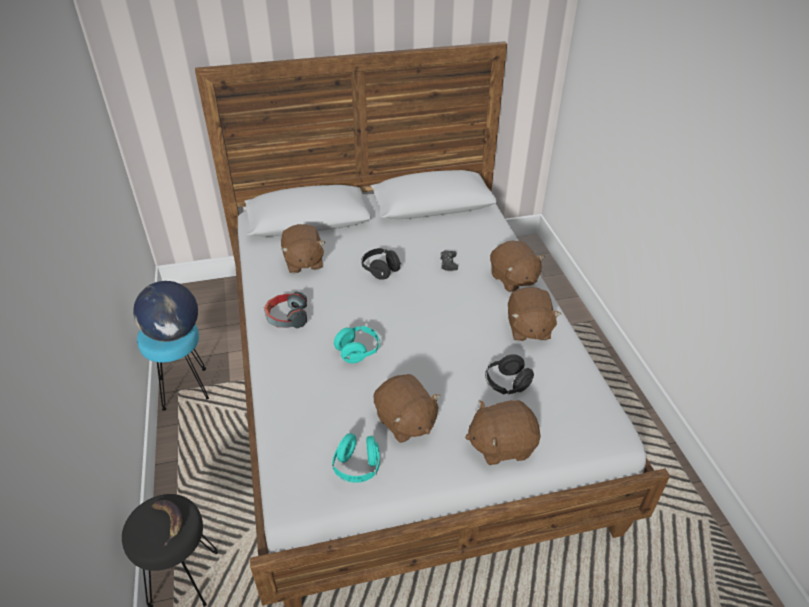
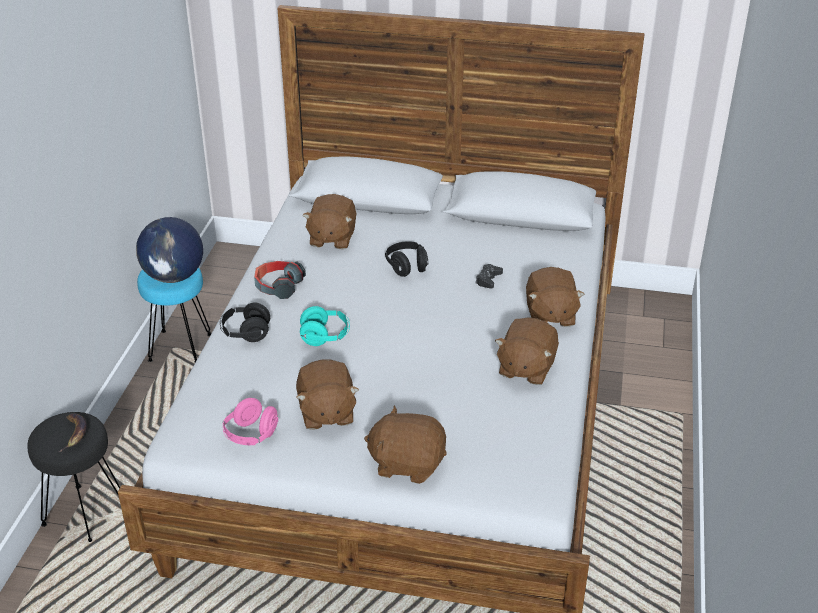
camera: 25 degrees right, 5 degrees down
turquoise headphones [332,433,380,483] -> pink headphones [223,398,278,445]
black headphones [485,354,534,394] -> black headphones moved to [220,303,270,342]

